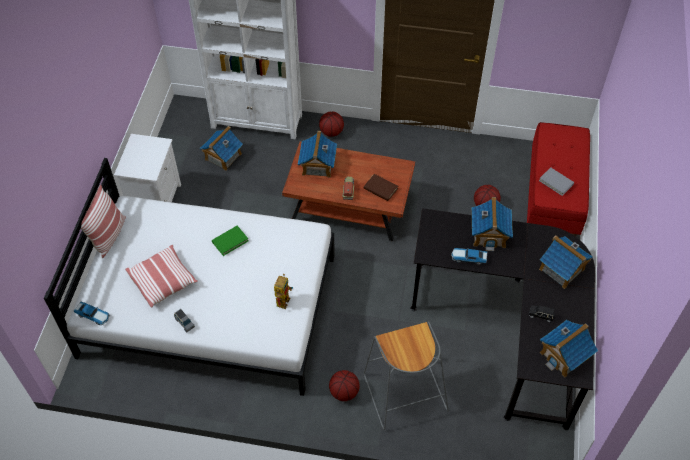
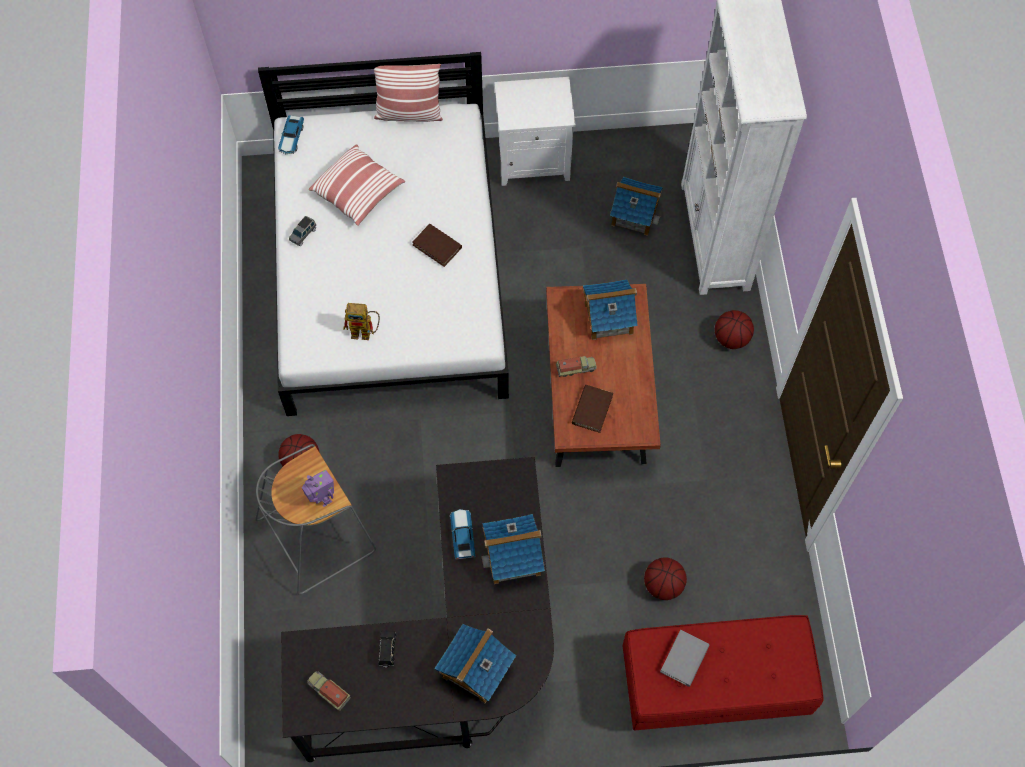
camera: 75 degrees right, 10 degrees up
green book [212,226,248,256] -> brown book [412,224,462,267]
toy house [540,320,598,378] -> toy truck [307,671,351,711]
none -> toy robot [302,470,334,507]

